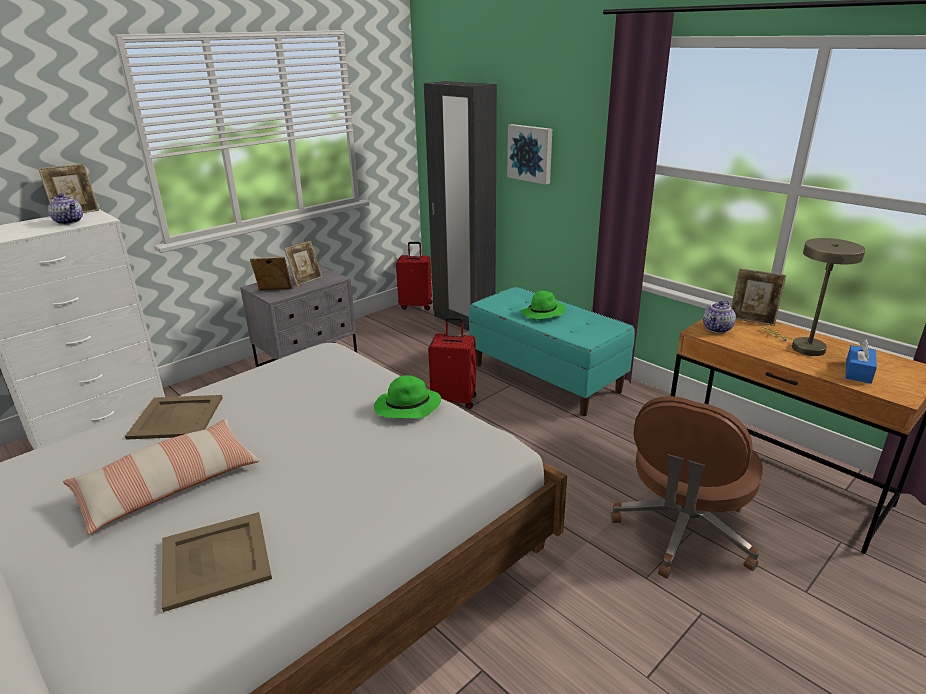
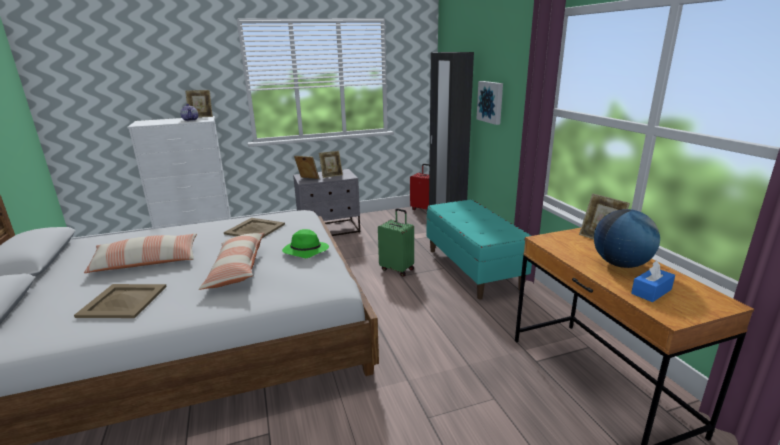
camera: 25 degrees right, 5 degrees down
beige tray [125,395,223,440] -> beige tray moved to [224,218,285,238]
red suitcase [428,317,476,409] -> green suitcase [378,209,414,277]
green hat [521,291,566,319] -> none
brown office chair [611,396,763,579] -> none
teapot [703,300,736,333] -> none
beige table lamp [762,238,865,356] -> globe [594,209,660,268]
none -> pillow [199,233,265,290]

